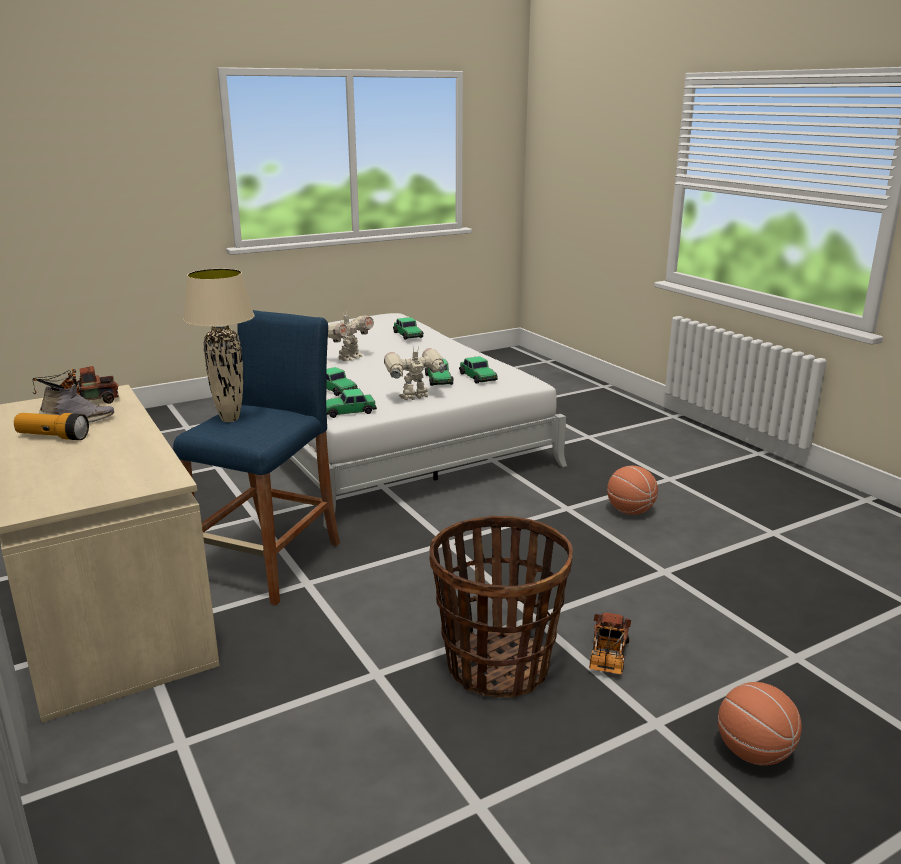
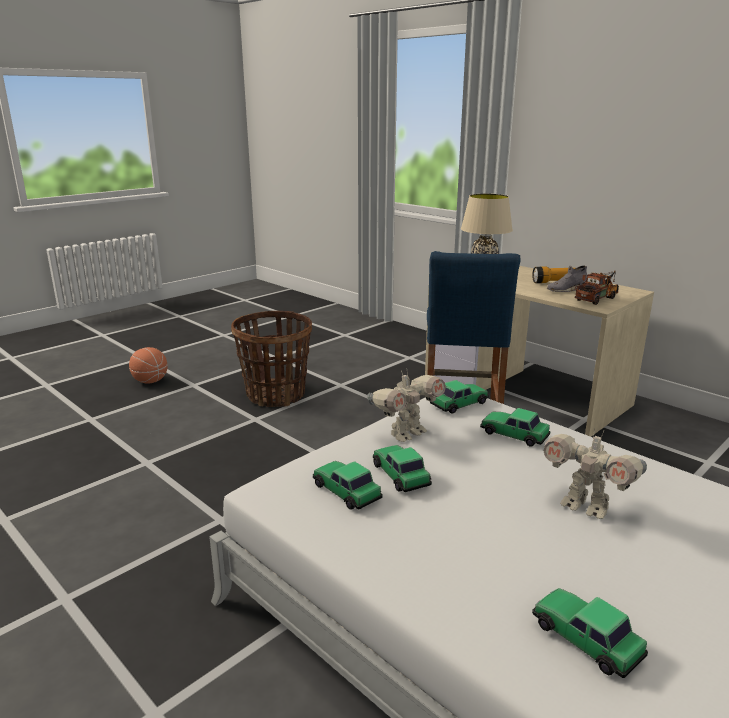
camera: 165 degrees right, 0 degrees up
toy robot [328,311,374,361] -> toy robot turned 75 degrees counterclockwise [544,427,647,519]
toy truck [589,613,631,674] -> none
basketball [607,466,658,515] -> none

